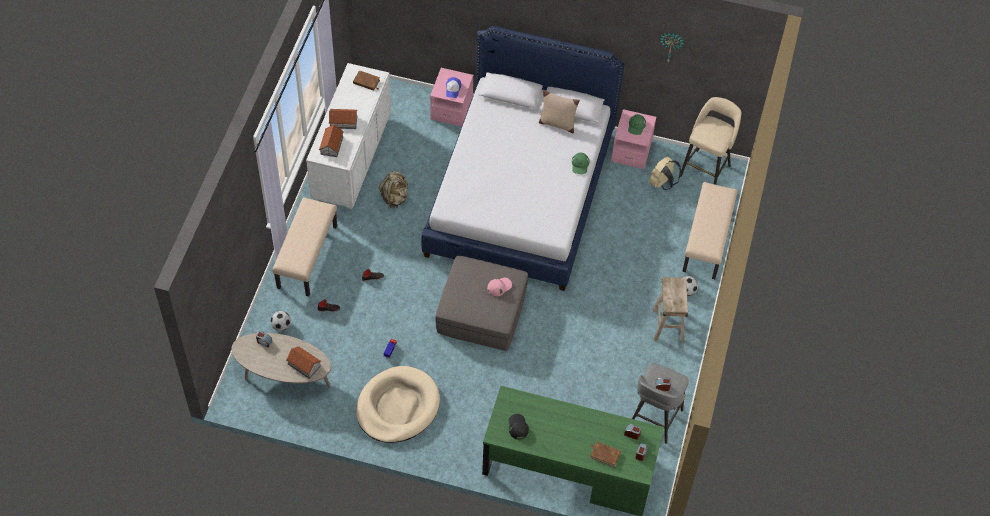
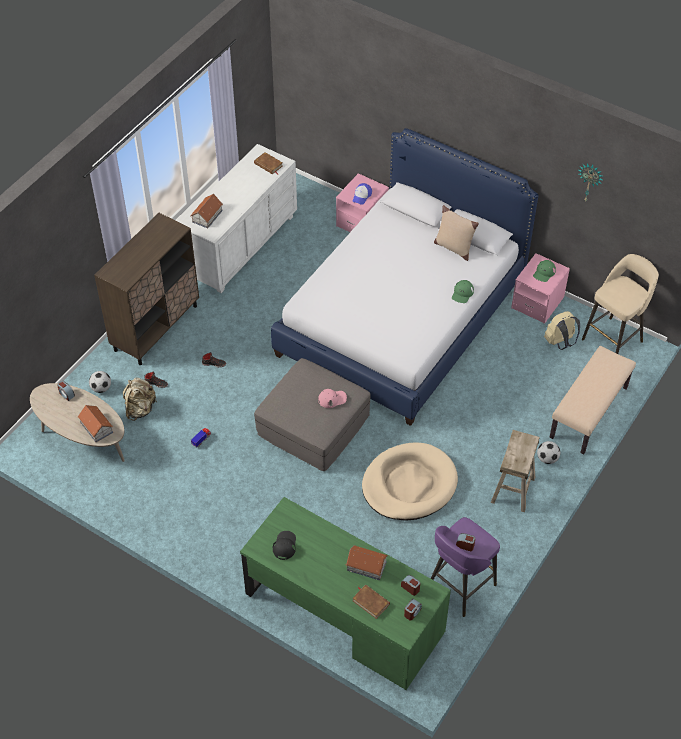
camera: 20 degrees right, 5 degrees down
beige bench [272,197,337,296] -> brown cabinet [94,213,199,365]
toy house [329,109,358,129] -> toy house moved to [346,545,388,580]
beige dog bed [356,366,440,443] -> beige dog bed moved to [362,442,458,521]
beige backpack [379,171,408,208] -> beige backpack moved to [123,378,157,421]
grey stool [632,363,689,444] -> purple stool [431,517,500,617]

